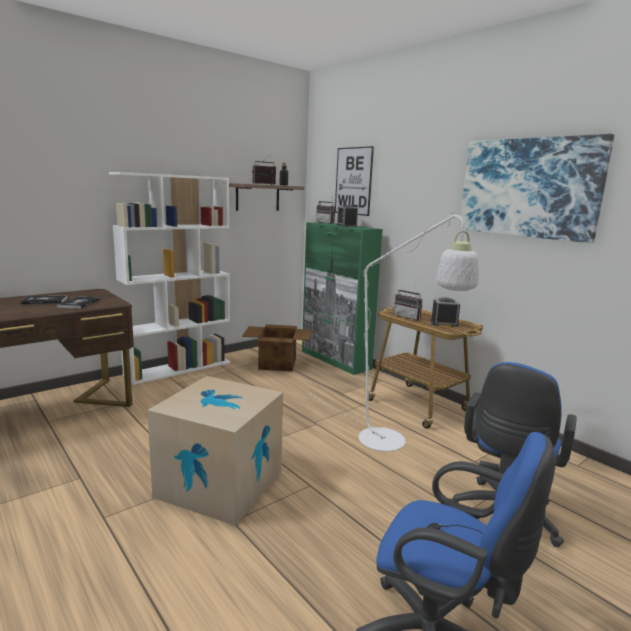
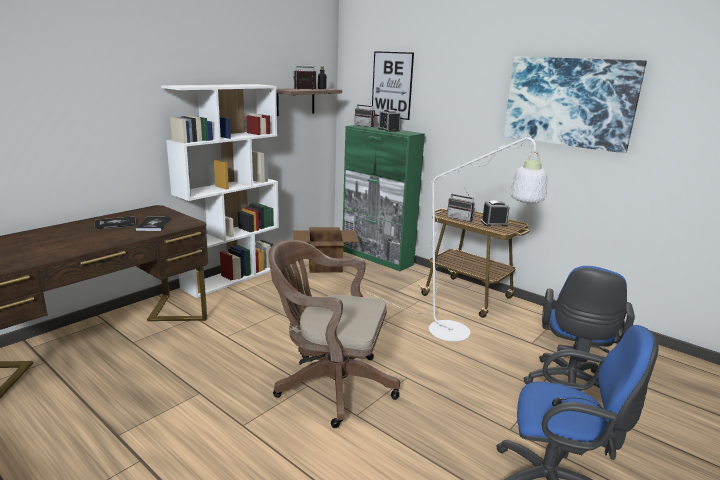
camera: 10 degrees left, 5 degrees up
cardboard box [148,376,283,526] -> brown office chair [268,240,400,428]

